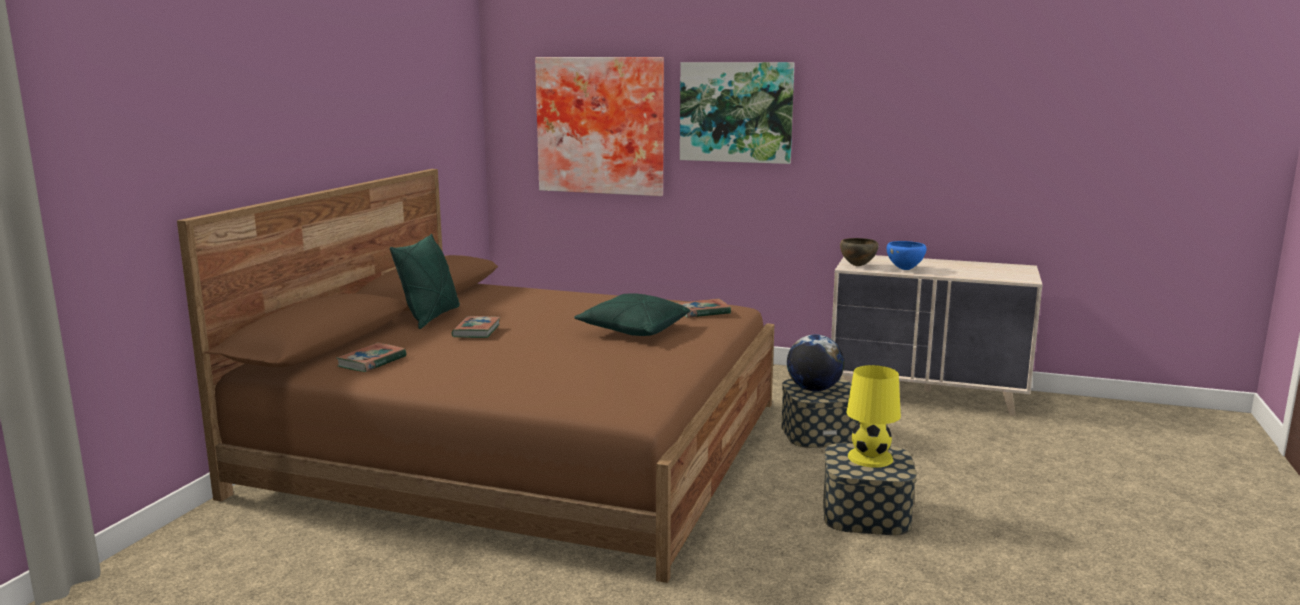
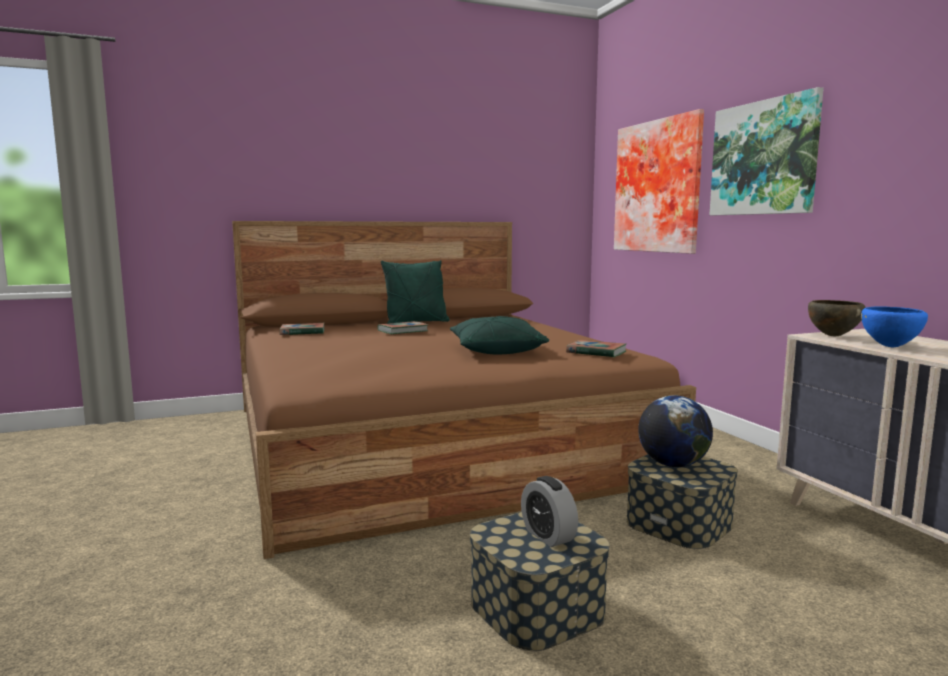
camera: 50 degrees right, 5 degrees down
yellow table lamp [846,365,901,468] -> alarm clock [521,476,578,547]

